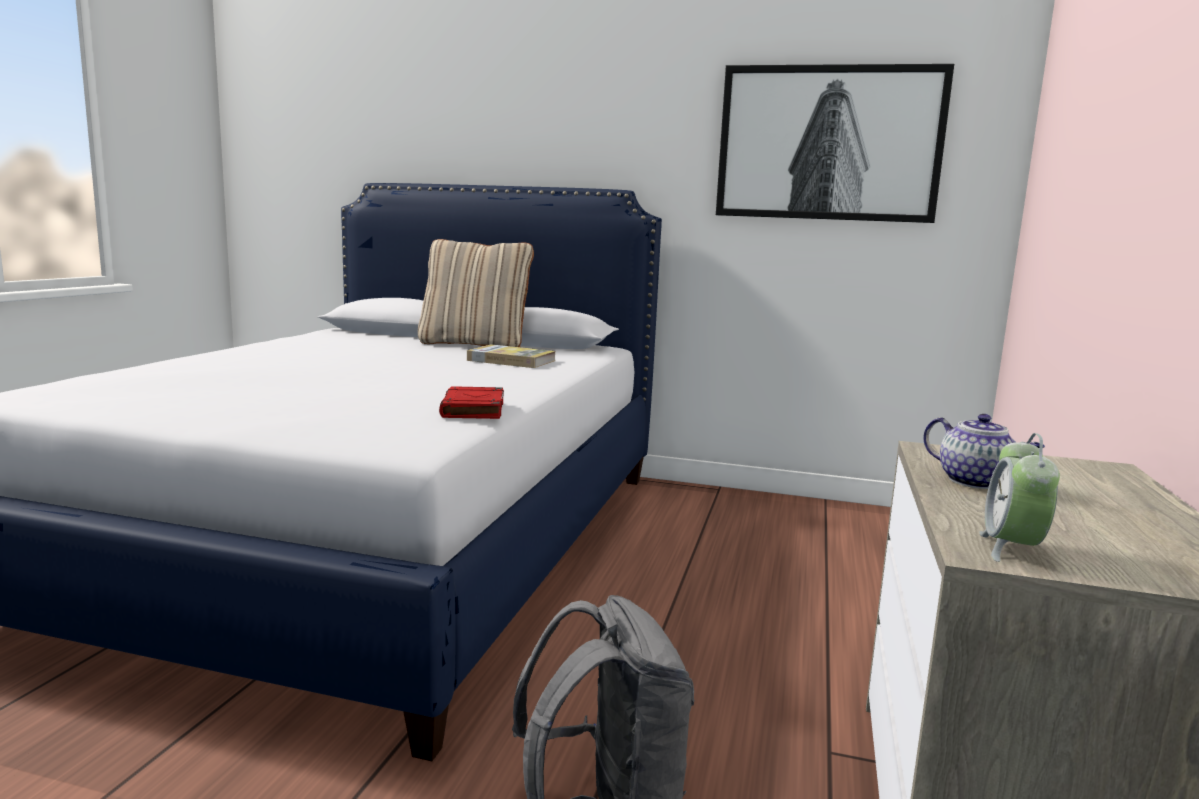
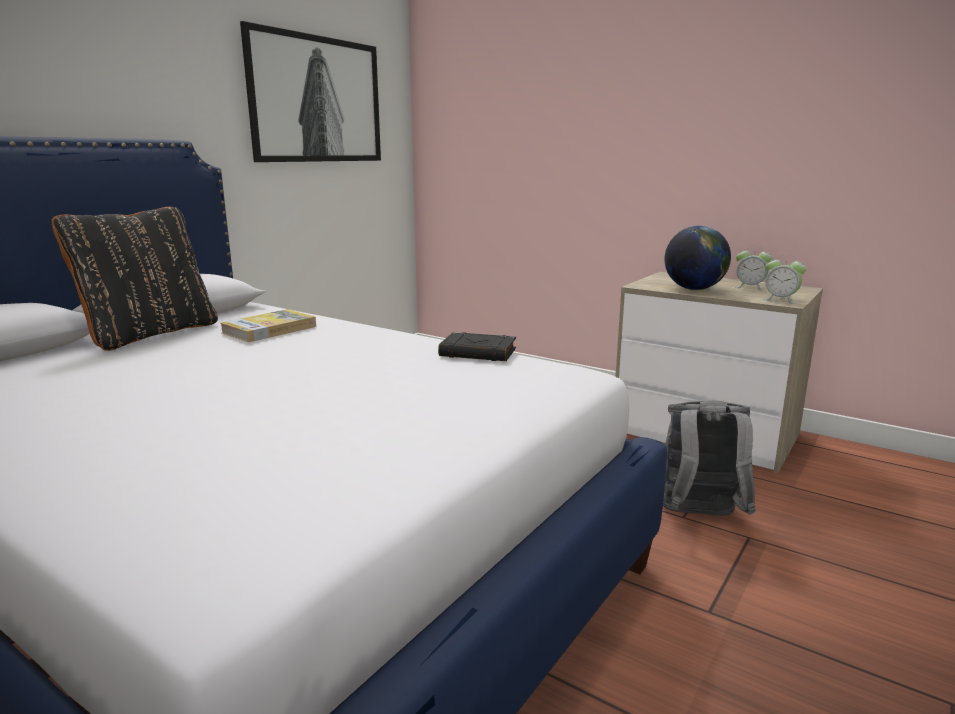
camera: 70 degrees left, 5 degrees up
beige pillow [418,239,534,347] -> black pillow [52,207,218,351]
red book [439,386,504,419] -> black book [438,332,516,361]
teapot [923,414,1045,489] -> globe [664,226,731,290]
none -> alarm clock [734,246,773,290]

